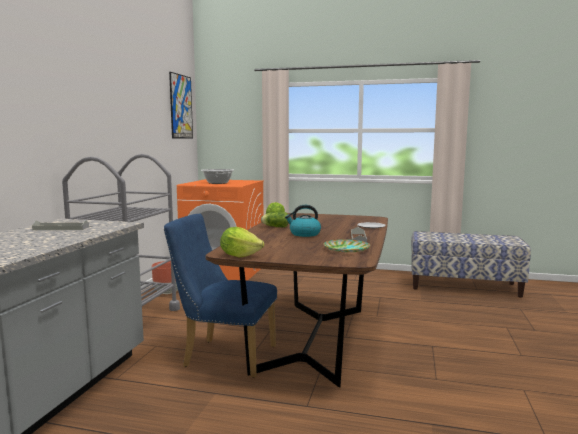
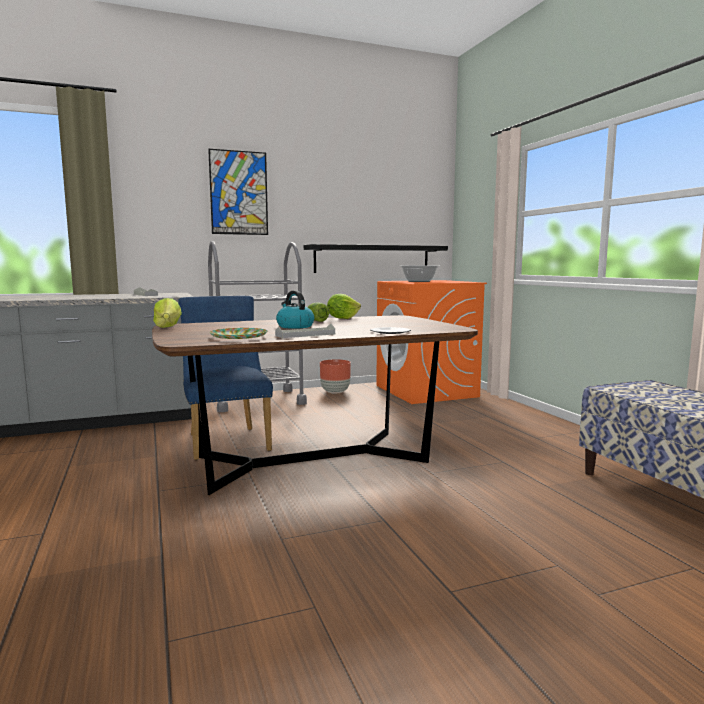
camera: 55 degrees right, 0 degrees up
picture [169,72,193,139] -> picture moved to [208,149,268,235]
none -> black shelf [304,244,448,273]

